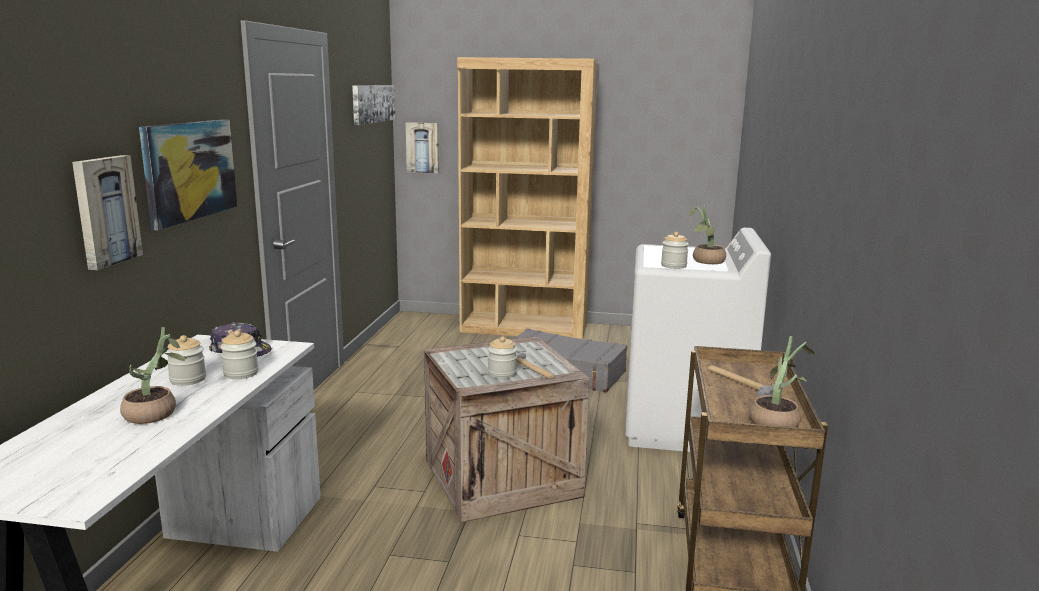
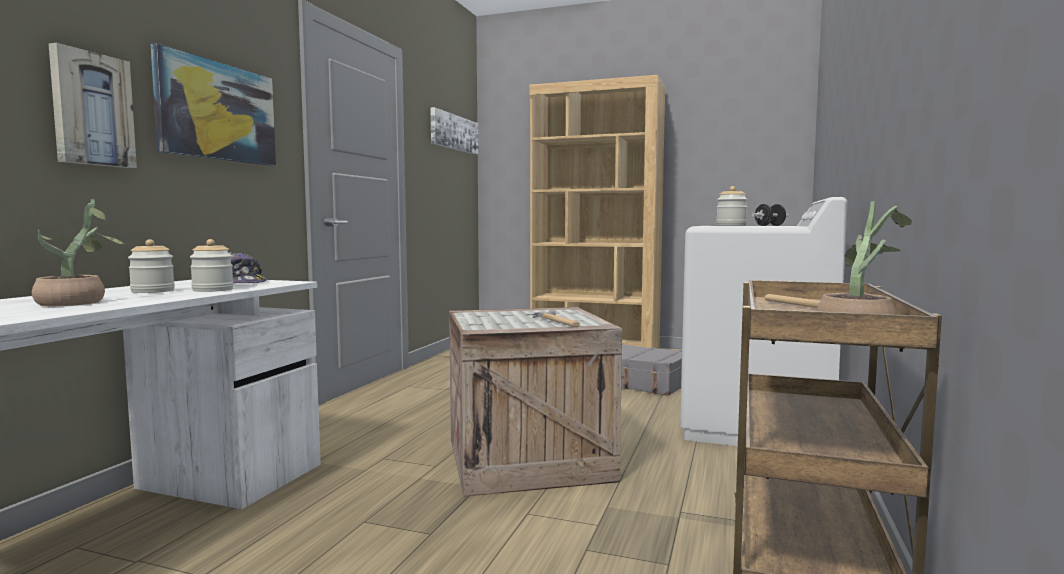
camera: 10 degrees right, 10 degrees down
picture [406,122,439,173] -> none
jar [488,336,517,379] -> none
potted plant [689,205,726,264] -> black dumbbell [752,204,789,226]

